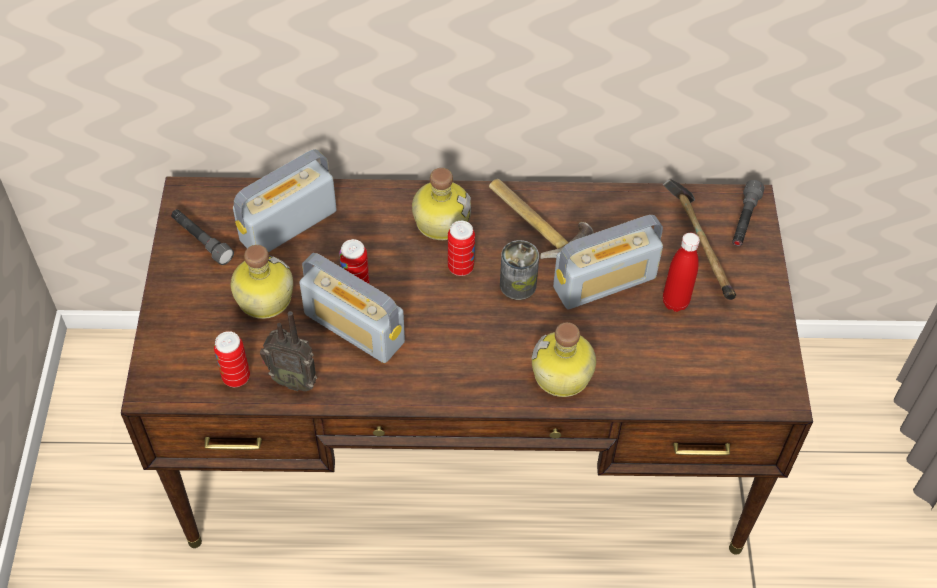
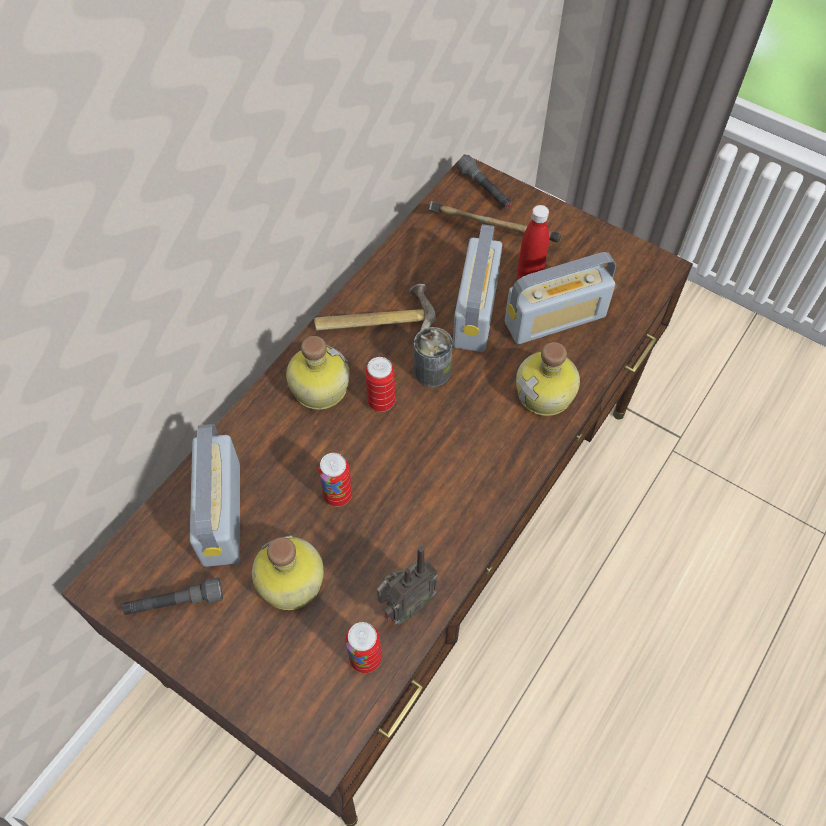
camera: 55 degrees left, 5 degrees up
radio [300,253,405,363] -> radio moved to [505,252,616,344]

